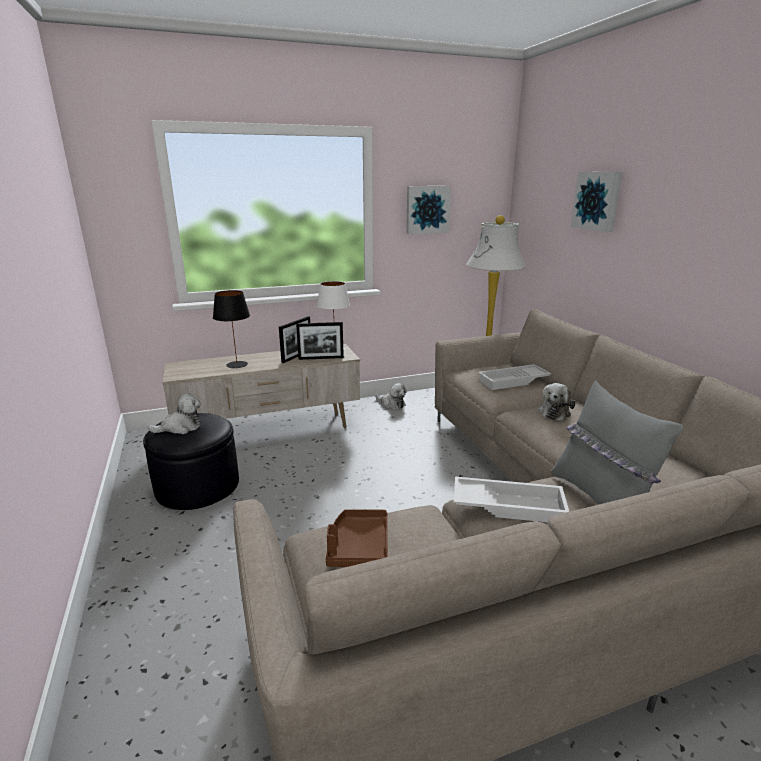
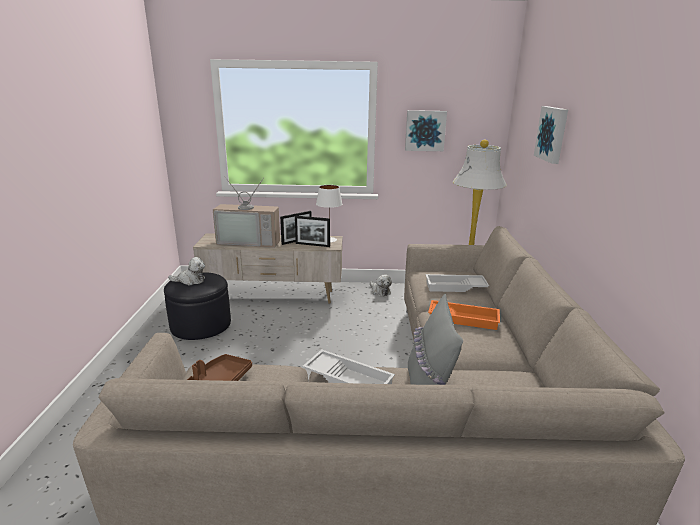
camera: 20 degrees right, 0 degrees up
black table lamp [213,290,250,368] -> television [213,176,280,248]
plush toy [538,383,575,421] -> orange tray [428,300,500,330]

